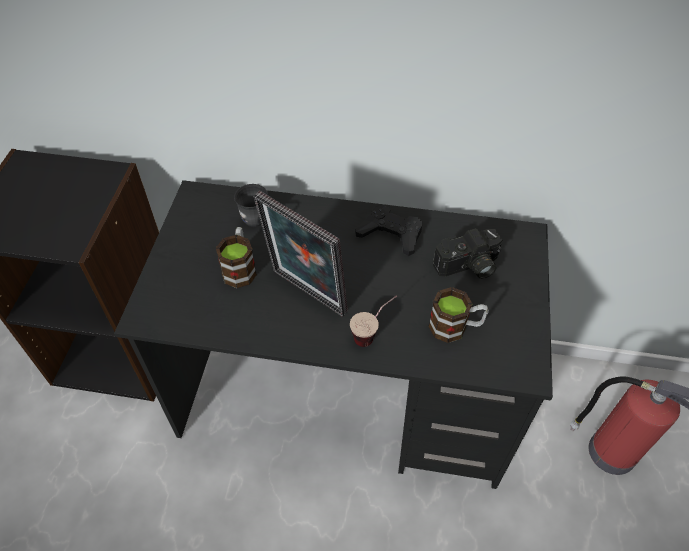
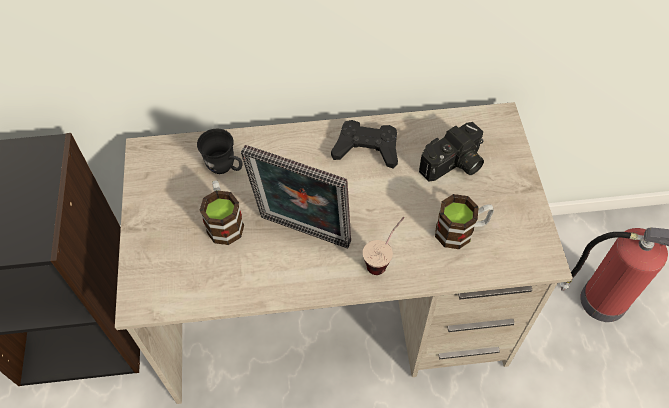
camera: 15 degrees left, 5 degrees up
black desk [114,180,553,489] -> beige desk [115,102,573,404]

